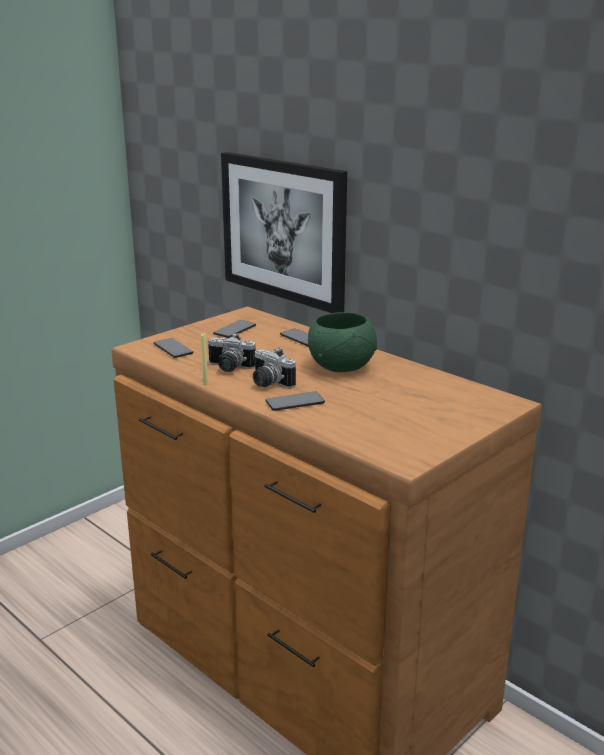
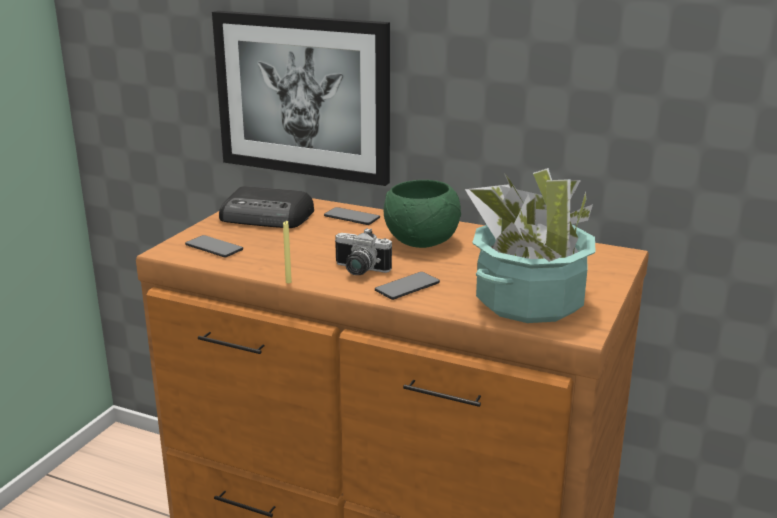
camera: 20 degrees left, 0 degrees up
camera [208,333,256,372] -> none
phone [213,320,256,338] -> radio [219,186,314,228]
none -> potted plant [465,168,596,323]

